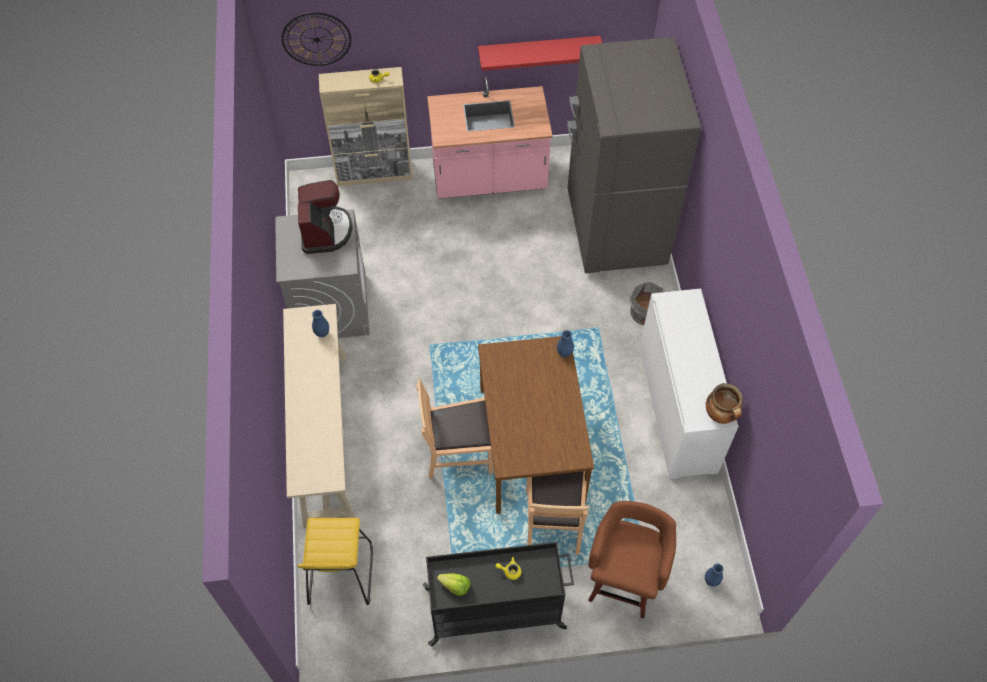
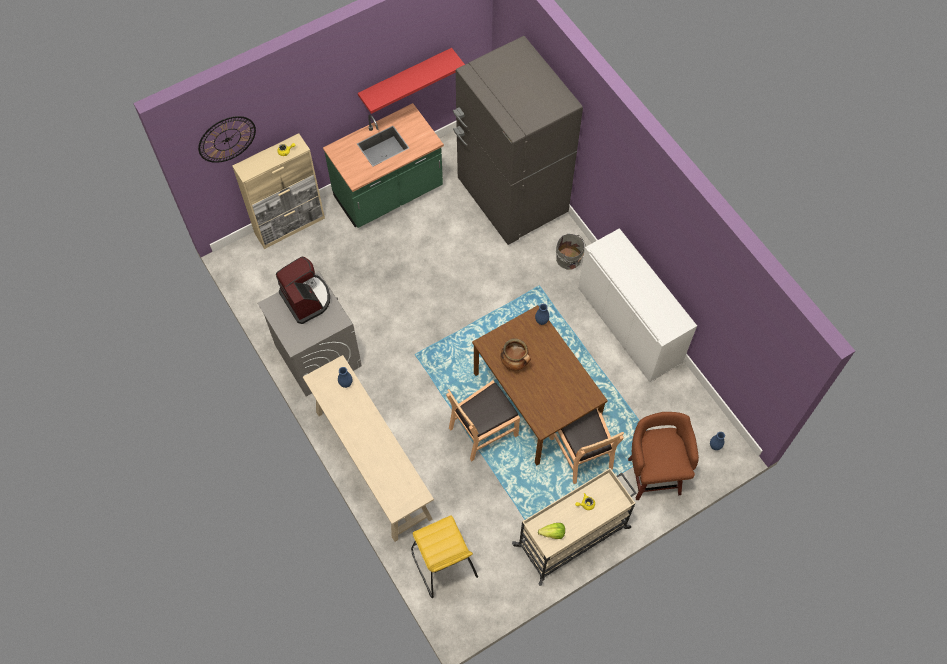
camera: 25 degrees left, 5 degrees up
black cart [423,542,574,646] -> beige cart [512,468,637,586]
pink counter [427,77,552,199] -> green counter [323,103,444,228]
cooking pot [706,383,743,424] -> cooking pot moved to [501,338,531,370]

